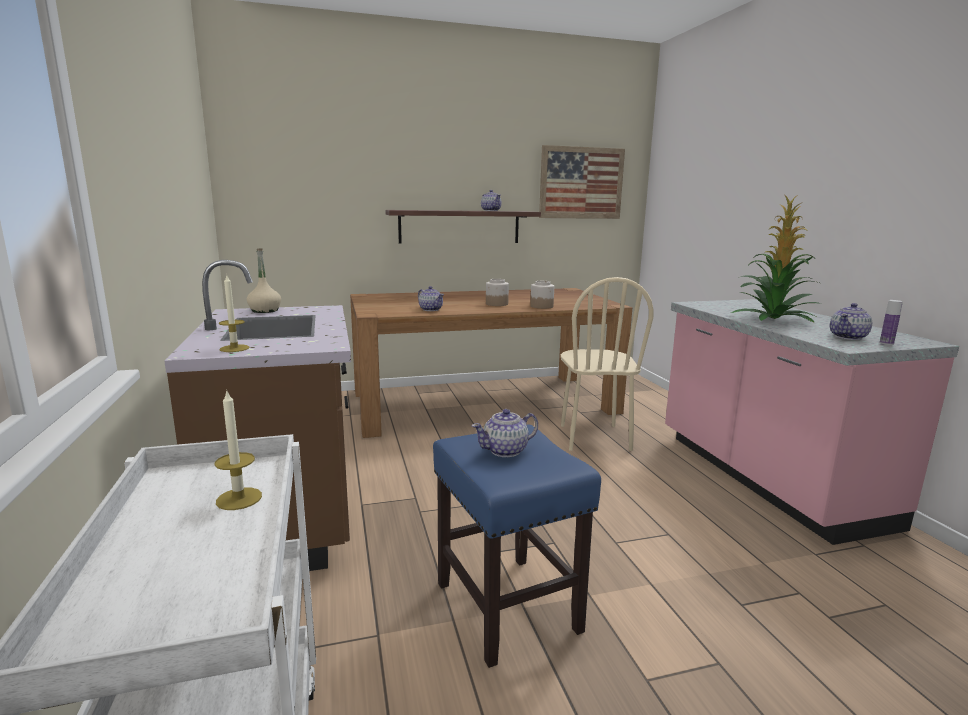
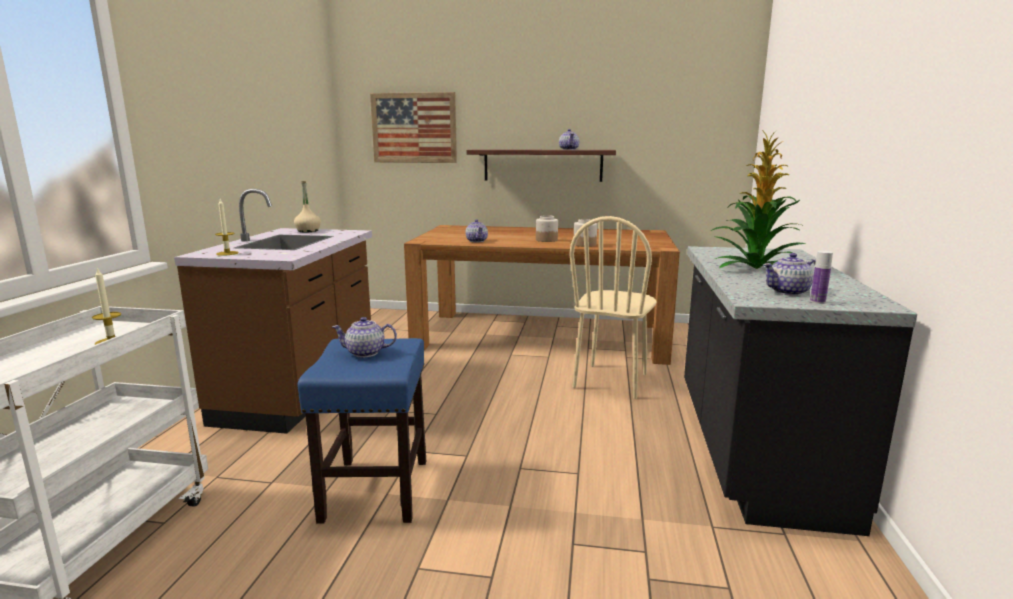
camera: 25 degrees right, 0 degrees up
picture [539,145,625,219] -> picture moved to [370,92,457,163]
pink counter [665,299,959,545] -> black counter [684,246,917,536]

